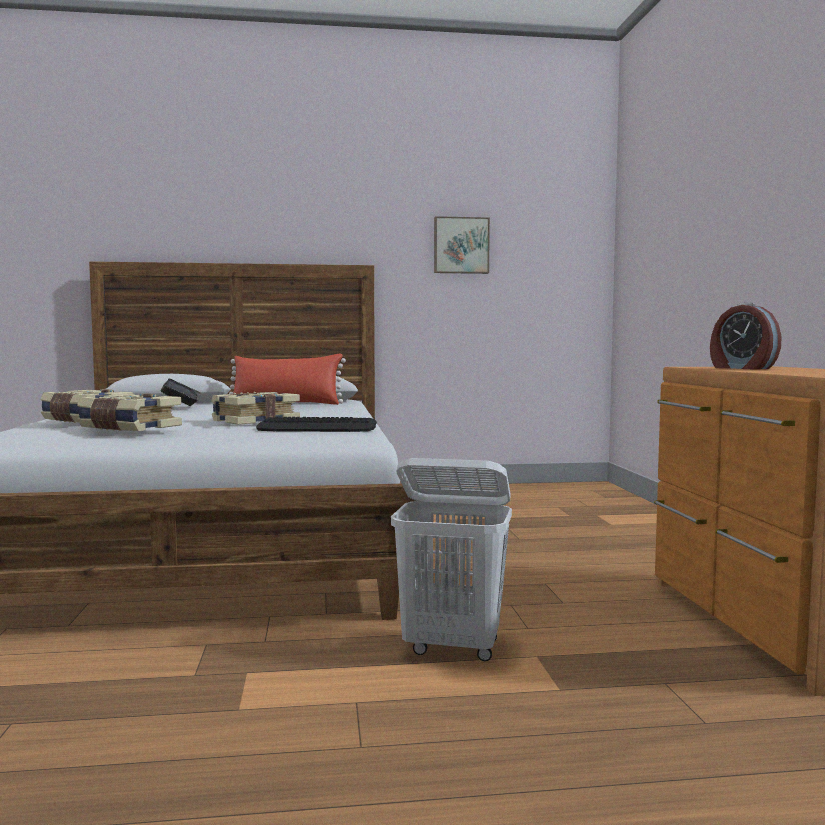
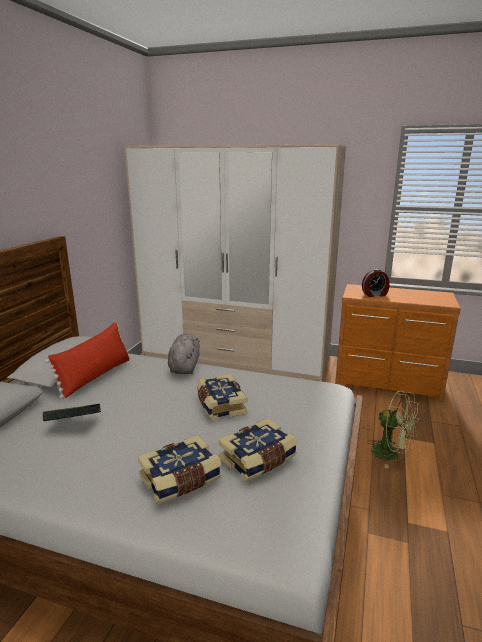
camera: 65 degrees left, 15 degrees up
keyboard [256,417,377,432] -> none
white laundry basket [391,458,512,661] -> green fan [367,391,419,468]
picture [434,216,490,274] -> none
none -> wardrobe [124,144,346,382]
none -> grey plush toy [168,334,200,374]

